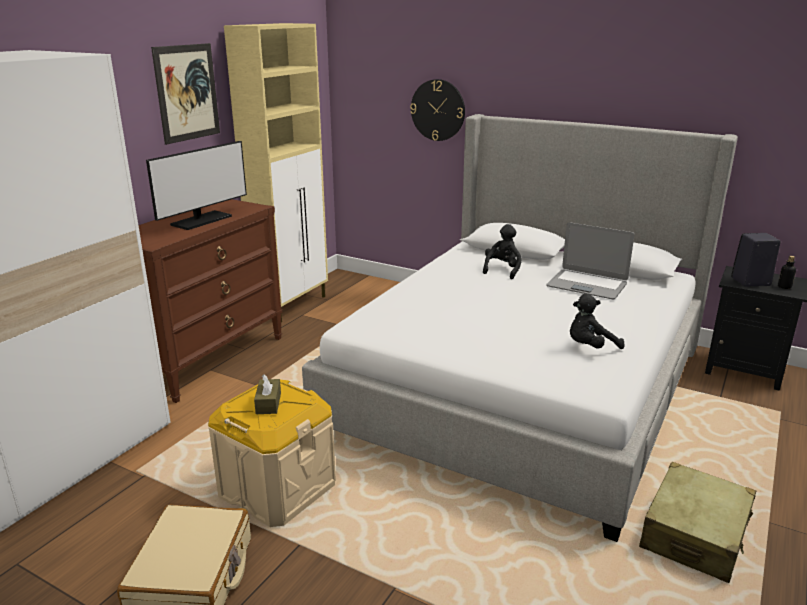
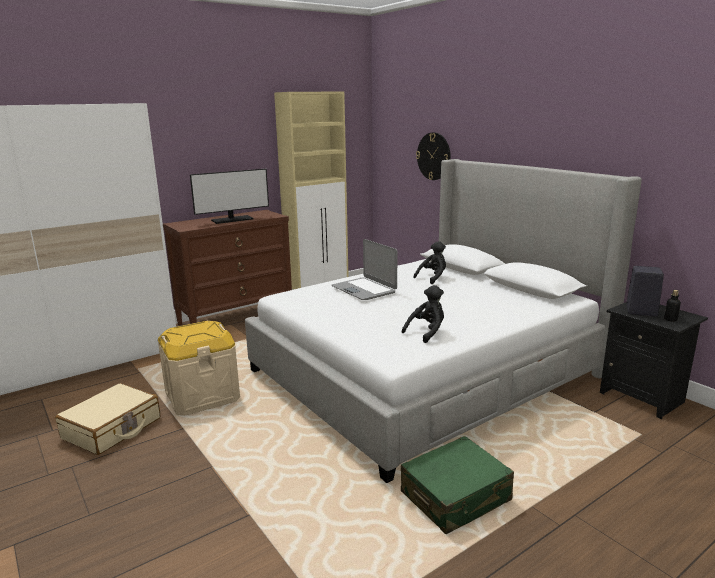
camera: 25 degrees right, 5 degrees down
picture [151,43,220,145] -> none
brown tissue box [254,374,281,414] -> none
laptop [546,222,634,299] -> laptop moved to [332,239,397,300]
black plush toy [570,294,625,349] -> black plush toy turned 135 degrees clockwise [402,285,444,343]
beige suitcase [639,462,756,583] -> green suitcase [401,436,514,534]

